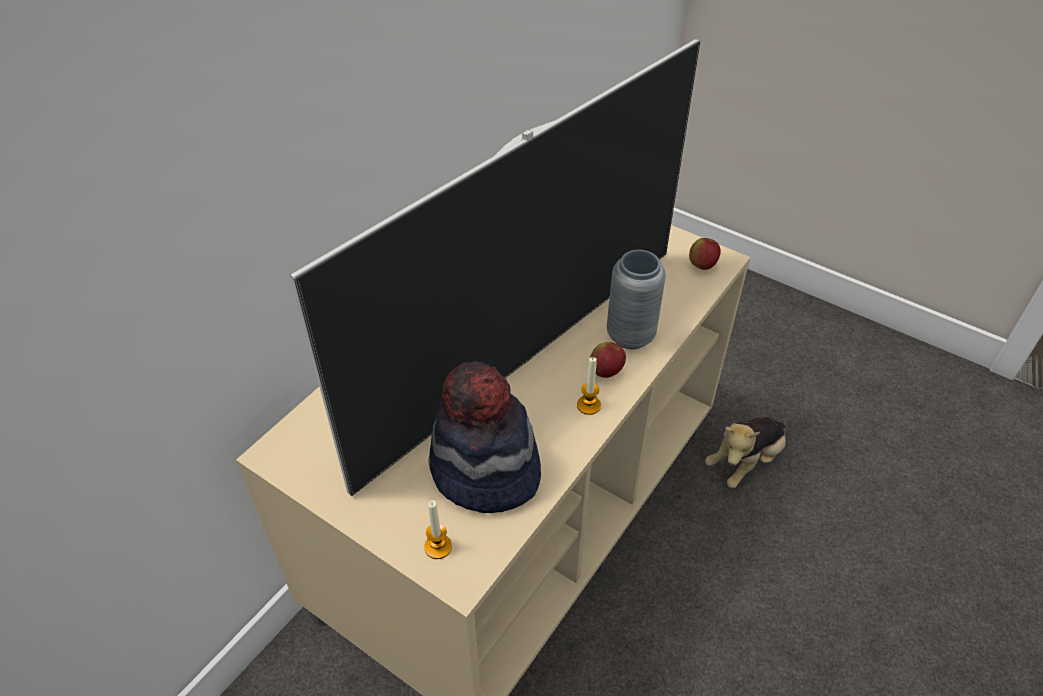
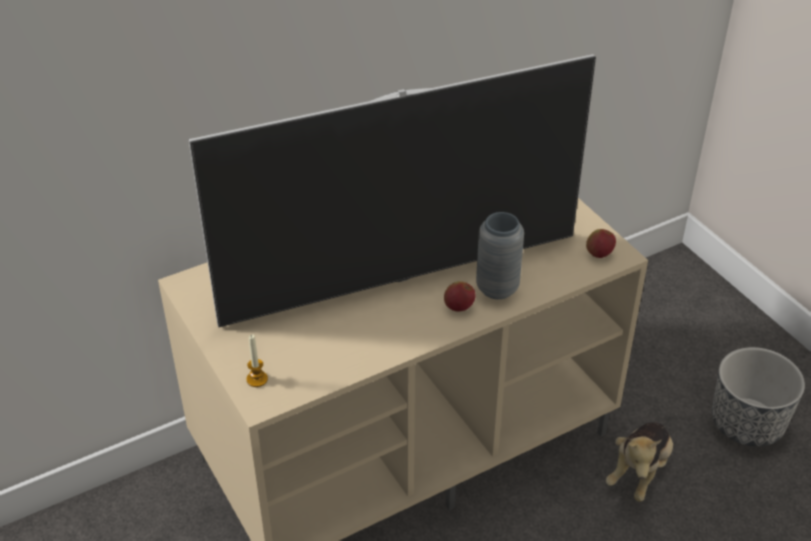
camera: 25 degrees right, 5 degrees down
hat [428,361,541,513] -> none
candle [577,357,601,415] -> none
plush toy [705,417,786,488] -> plush toy turned 45 degrees counterclockwise [606,422,673,502]
none -> planter [712,347,805,447]

